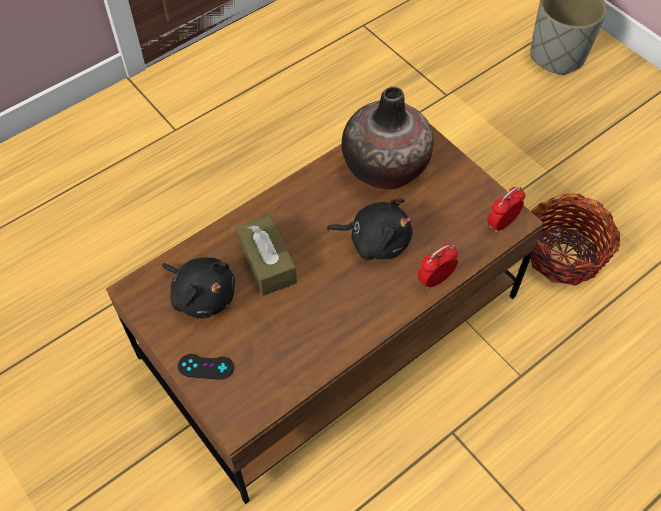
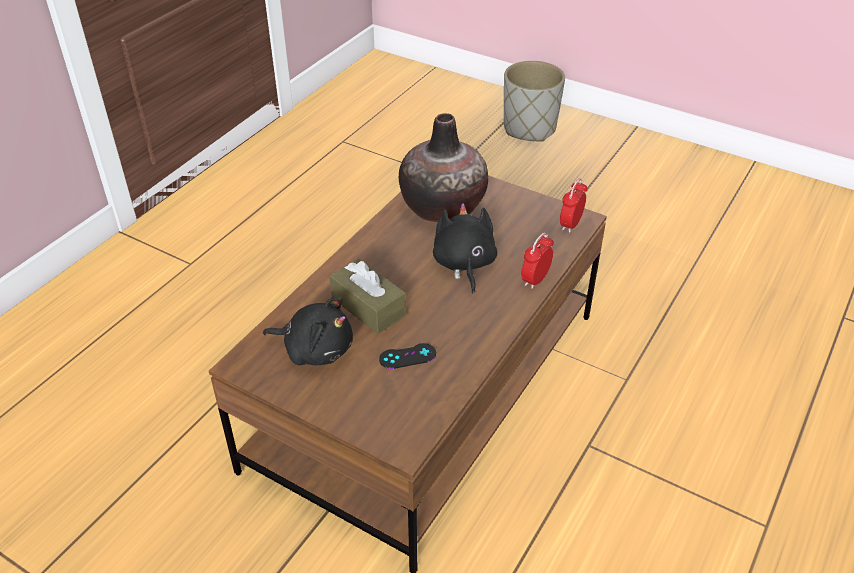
camera: 20 degrees left, 15 degrees down
black game controller [178,354,234,380] -> black game controller moved to [379,343,436,369]
black plush toy [326,198,412,260] -> black plush toy turned 90 degrees counterclockwise [433,203,497,294]
basket [530,194,620,286] -> none

